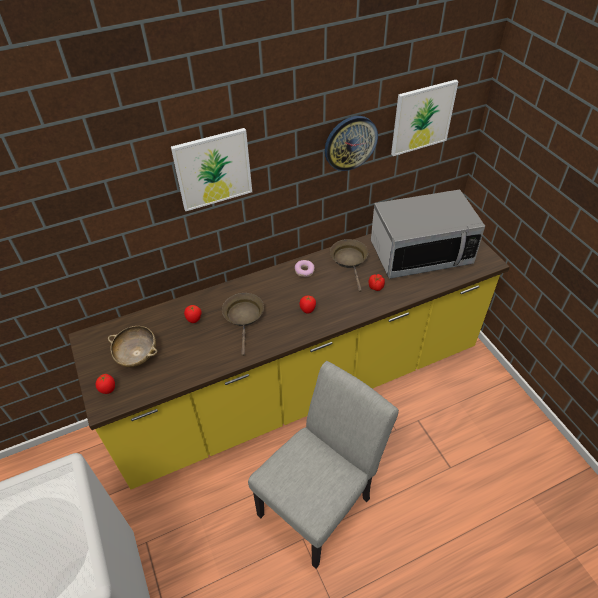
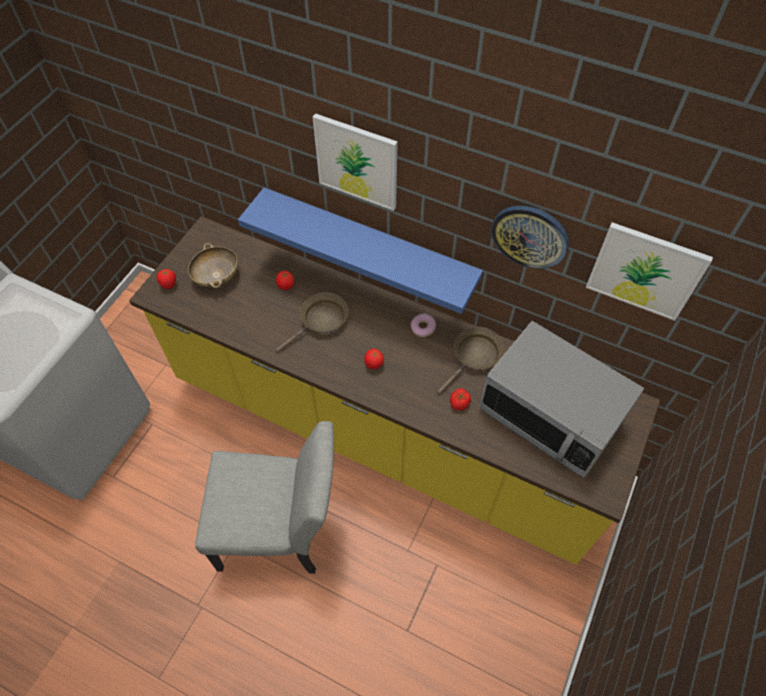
camera: 50 degrees right, 10 degrees up
none -> blue shelf [238,188,483,314]

